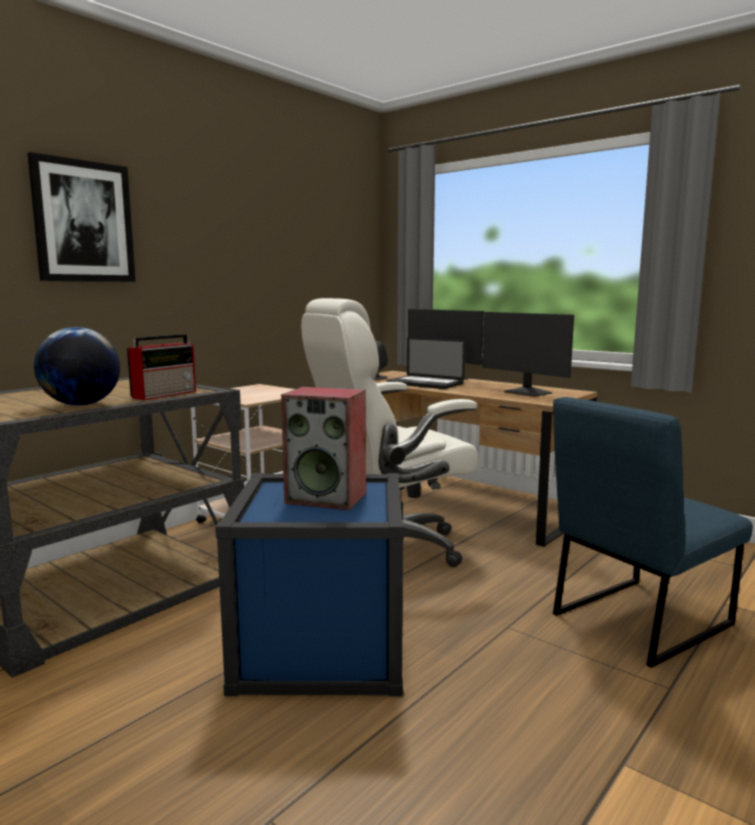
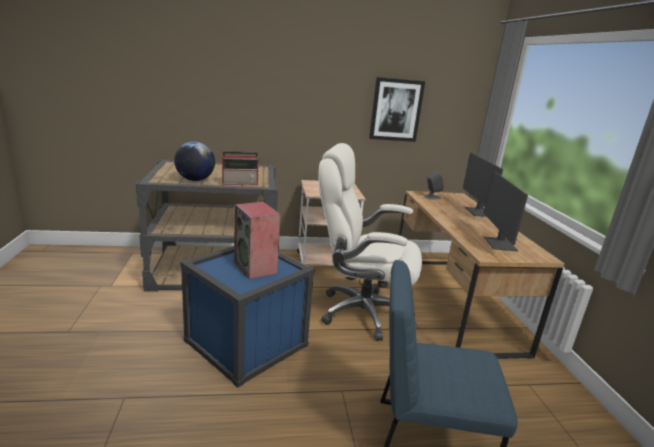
camera: 40 degrees right, 10 degrees up
picture [27,152,136,282] -> picture moved to [369,77,425,142]
laptop [387,337,465,389] -> none

